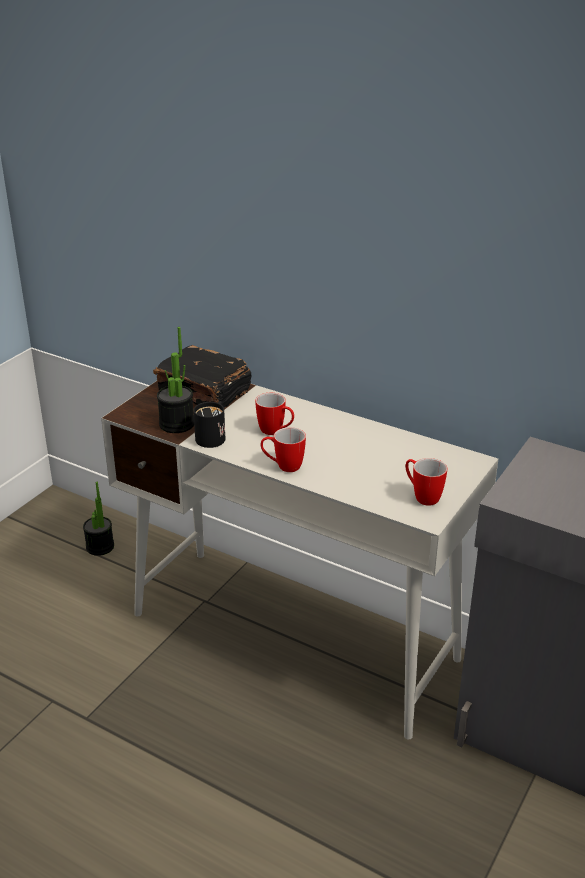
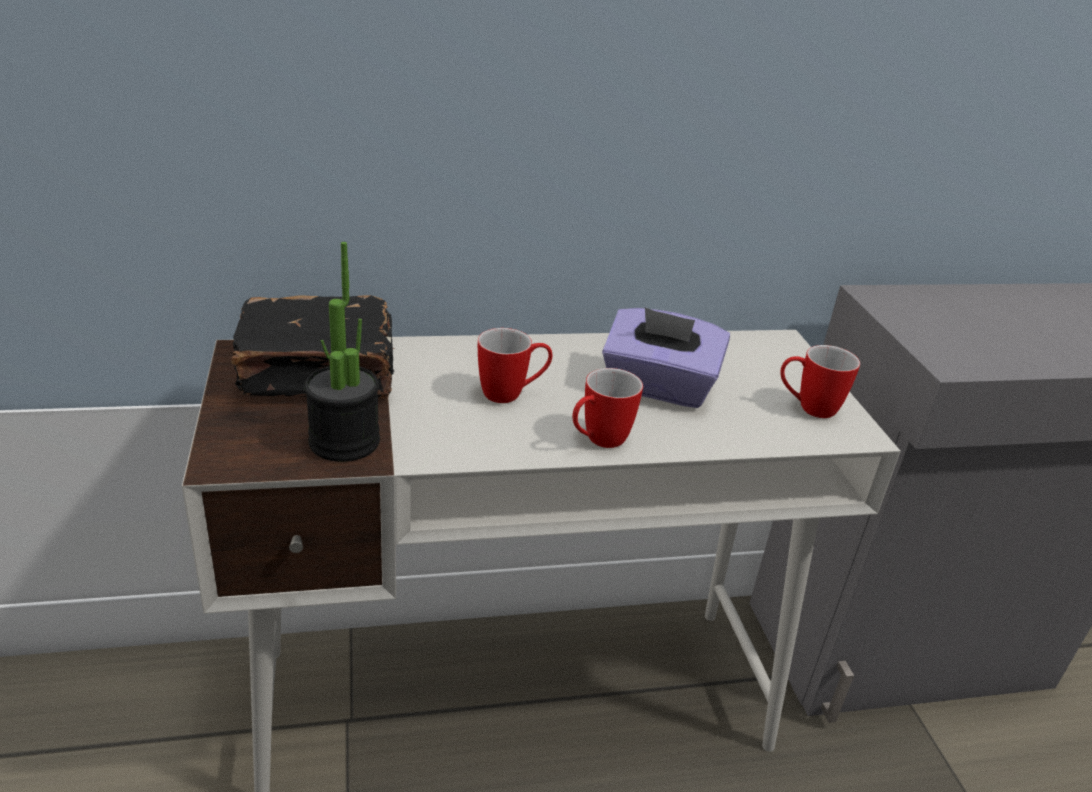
camera: 45 degrees left, 0 degrees up
potted plant [83,482,114,556] -> none
black mug [193,401,225,448] -> none
none -> purple tissue box [602,307,730,408]

